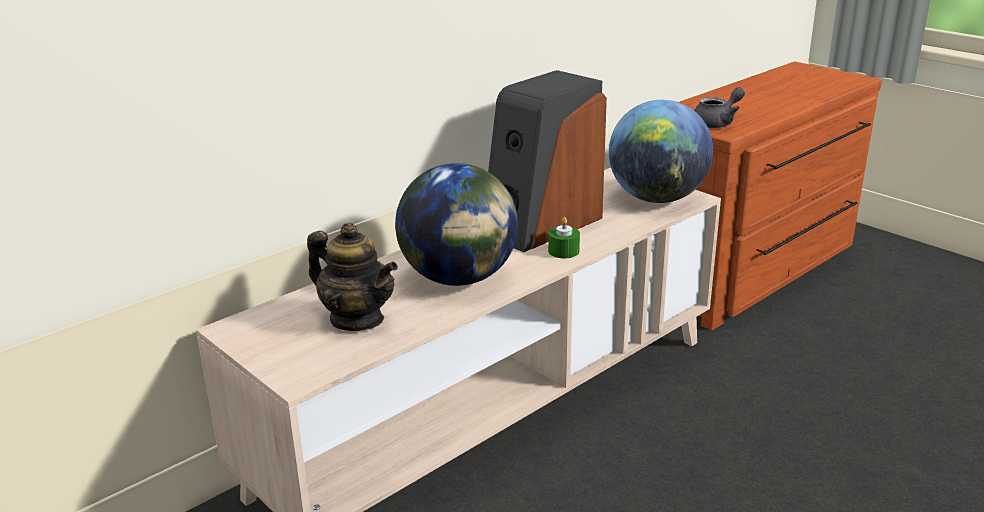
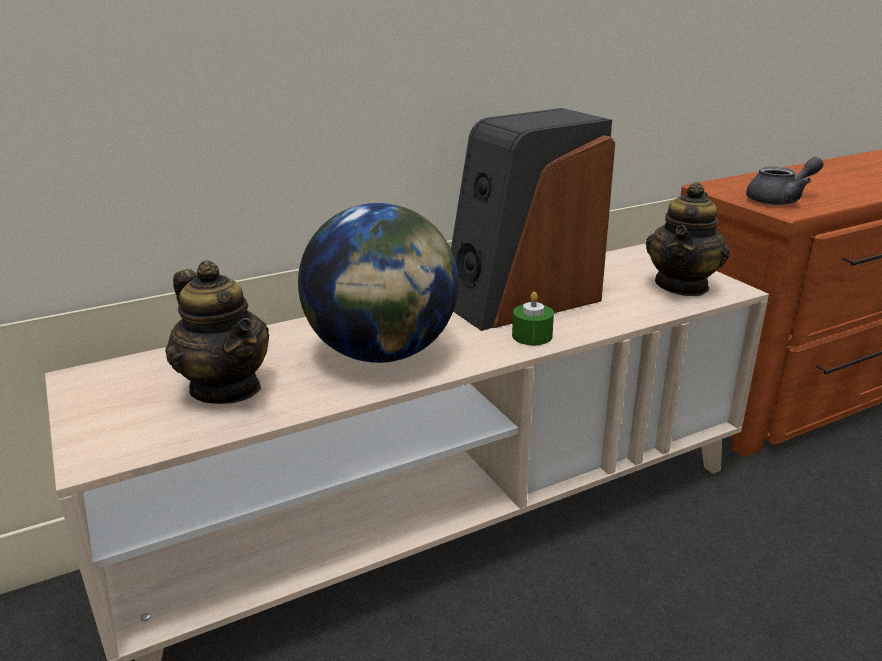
camera: 15 degrees right, 0 degrees up
globe [609,100,713,203] -> teapot [646,182,730,296]

